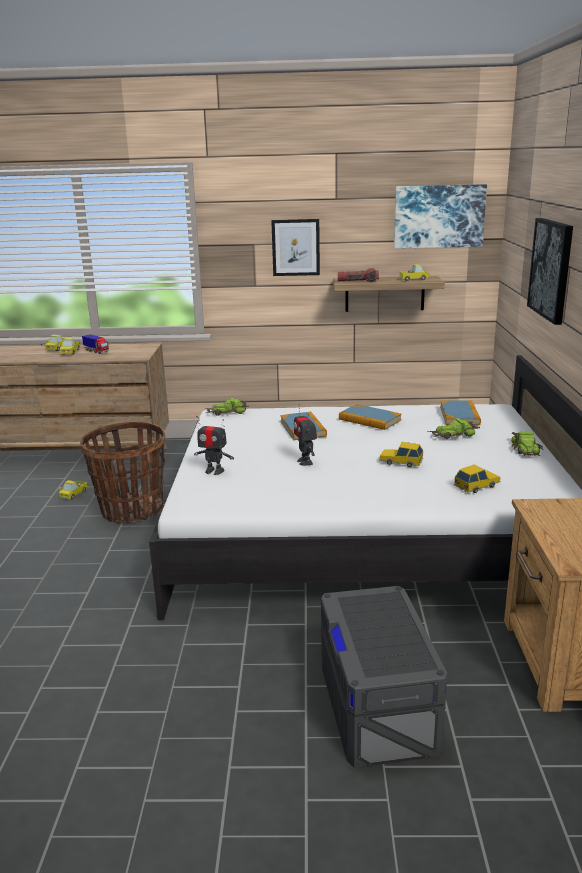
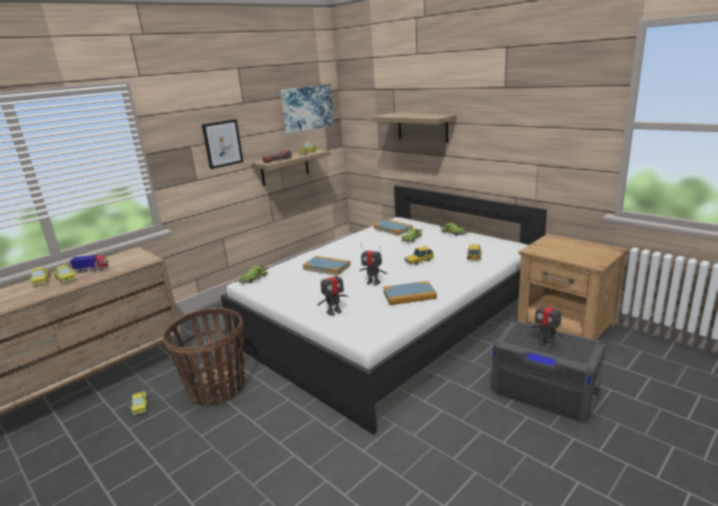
camera: 45 degrees left, 0 degrees up
book [339,404,402,430] -> book moved to [383,281,437,305]
picture [527,218,573,325] -> shelf [372,113,457,143]
none -> toy robot [530,297,566,349]

